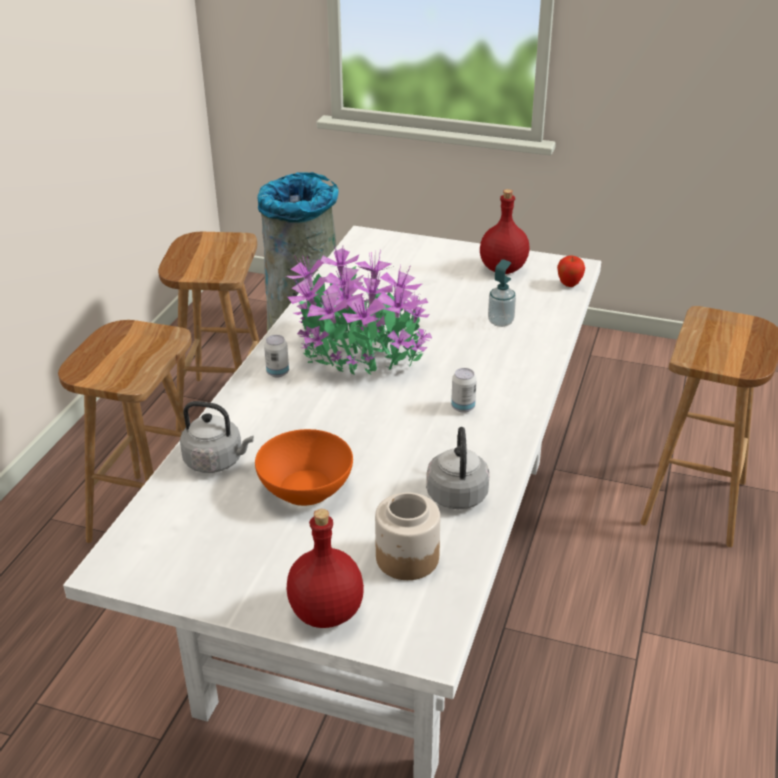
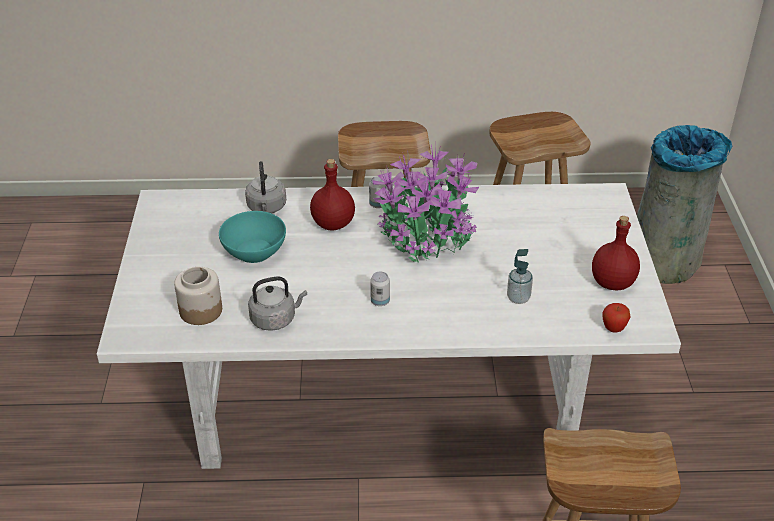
camera: 70 degrees right, 5 degrees up
orange bowl [255,429,353,506] -> turquoise bowl [219,211,286,263]
red bottle [286,509,364,628] -> red bottle moved to [310,159,355,231]

